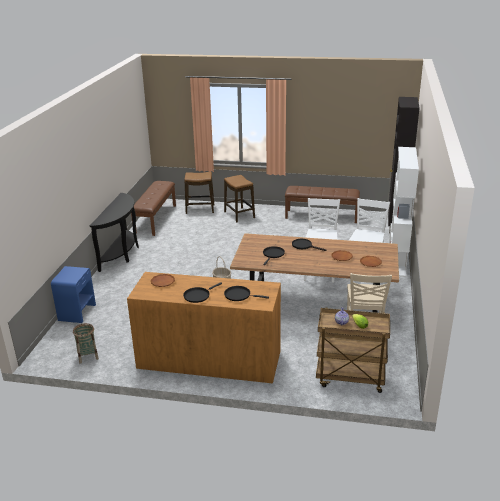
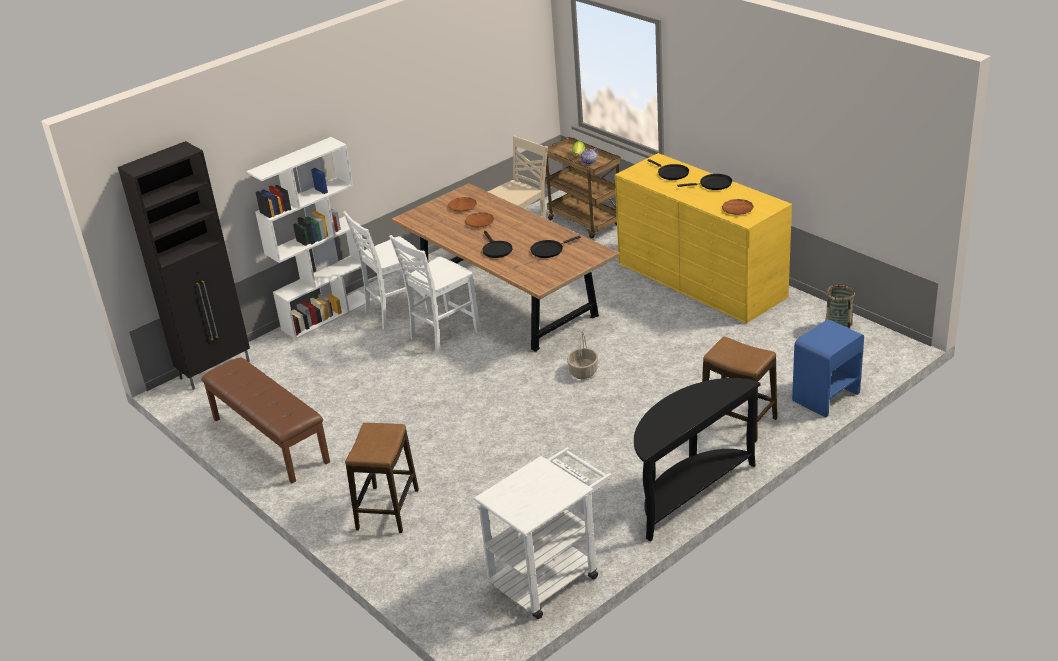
camera: 140 degrees left, 5 degrees up
brown dresser [127,272,281,384] -> yellow dresser [615,153,792,324]
brown bench [131,181,176,236] -> white cart [473,447,612,619]
stool [184,172,214,214] -> stool moved to [702,337,777,442]

